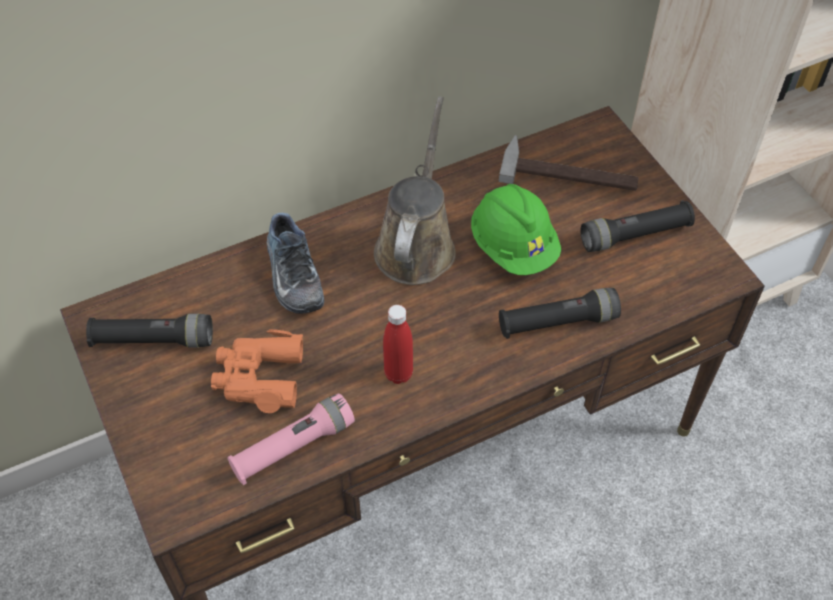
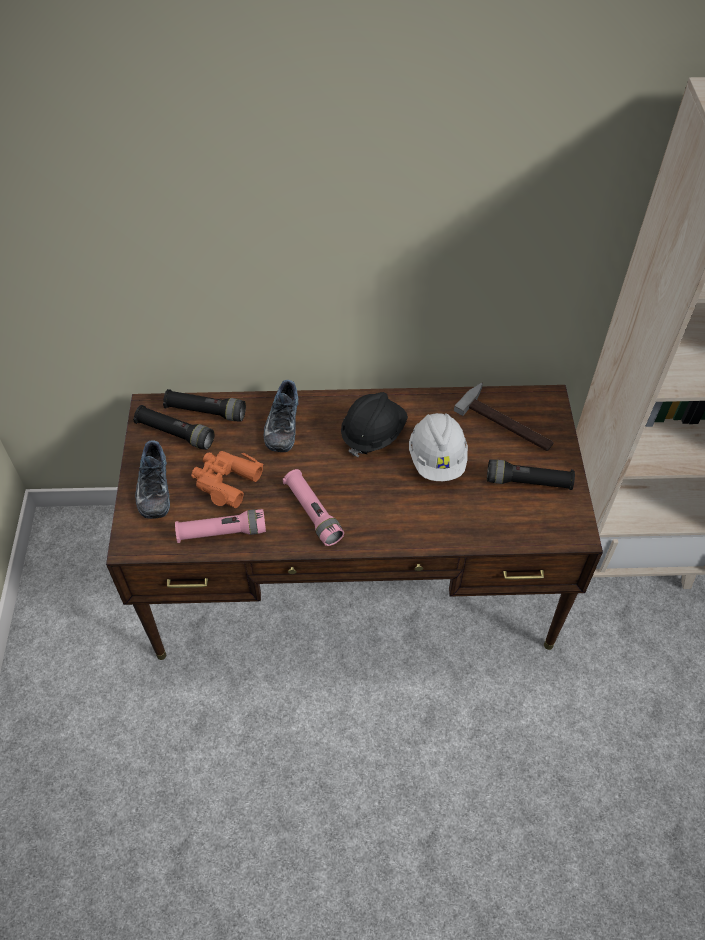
camera: 25 degrees right, 0 degrees up
brown watering can [374,96,456,285] -> black hard hat [341,392,408,457]
red bottle [383,305,413,384] -> pink flashlight [283,469,344,546]
green hard hat [471,184,561,275] -> white hard hat [409,413,468,481]
black flashlight [499,288,621,339] -> black flashlight moved to [163,389,246,422]
none -> shoe [135,440,170,519]

